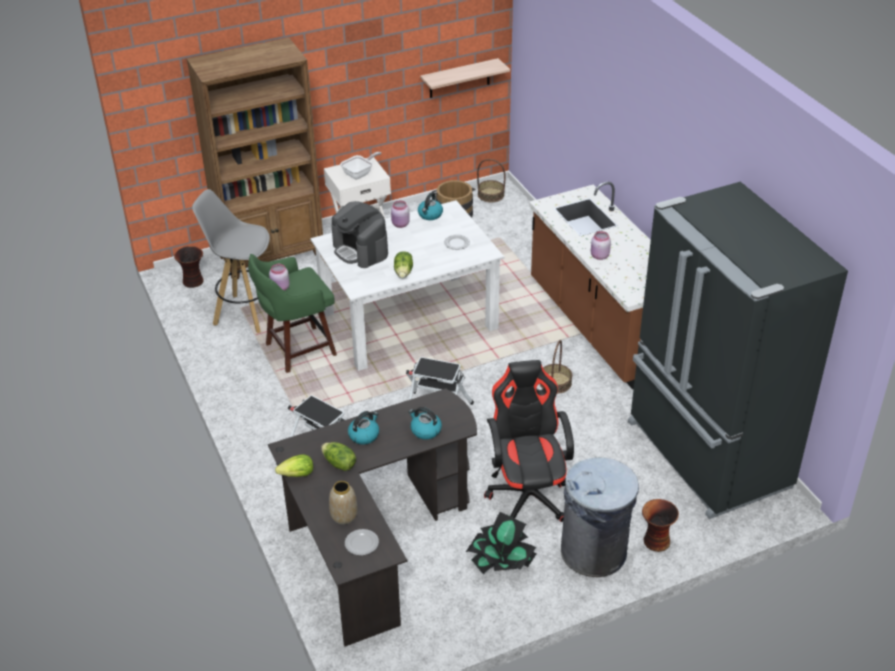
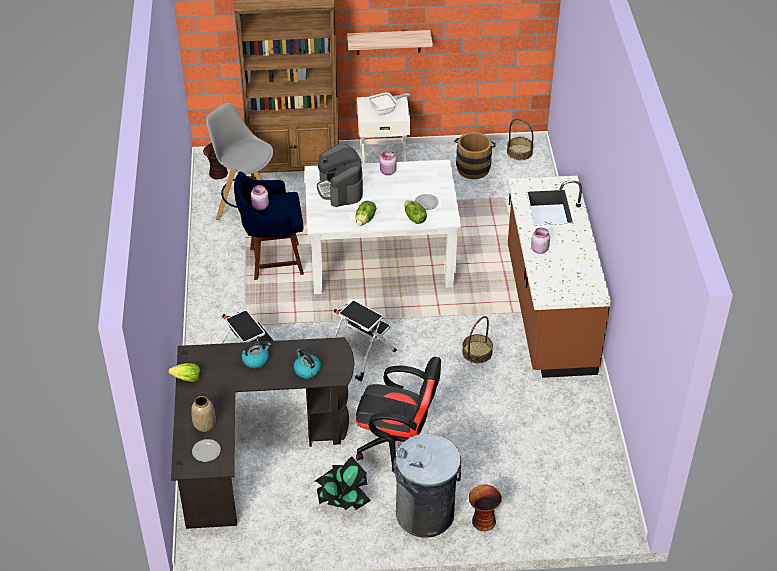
camera: 20 degrees right, 5 degrees up
green stool [248,254,337,373] -> blue stool [234,171,304,280]
lettuce [321,442,356,471] -> lettuce moved to [404,200,427,224]
kettle [418,193,443,220] -> none
shelf [420,58,510,98] -> shelf moved to [347,30,433,55]
black office chair [484,360,574,522] -> black office chair turned 90 degrees clockwise [356,357,441,471]
black fridge [628,181,848,519] -> none

